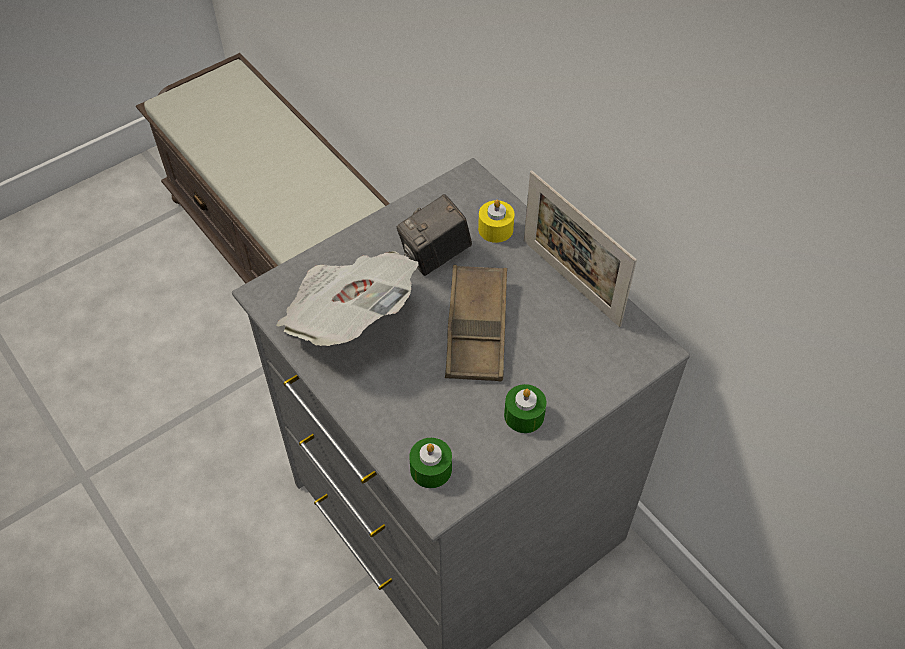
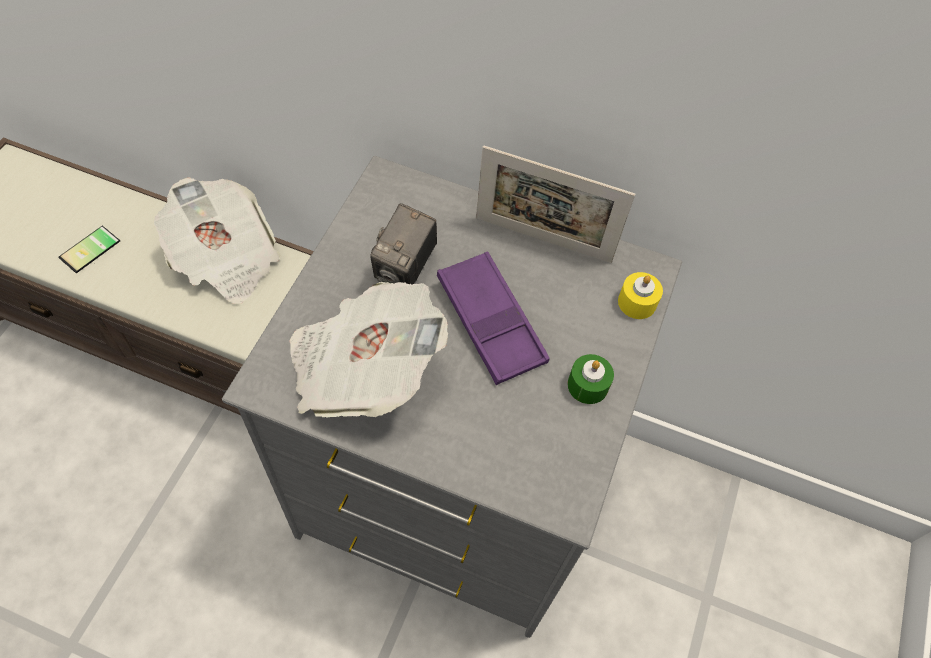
camera: 35 degrees left, 5 degrees up
green candle [409,438,452,488] -> none
brown tray [445,265,507,382] -> purple tray [437,251,550,385]
yellow candle [478,200,515,243] -> yellow candle moved to [618,272,663,319]
none -> phone [58,225,120,273]
none -> newspaper [154,177,281,304]

